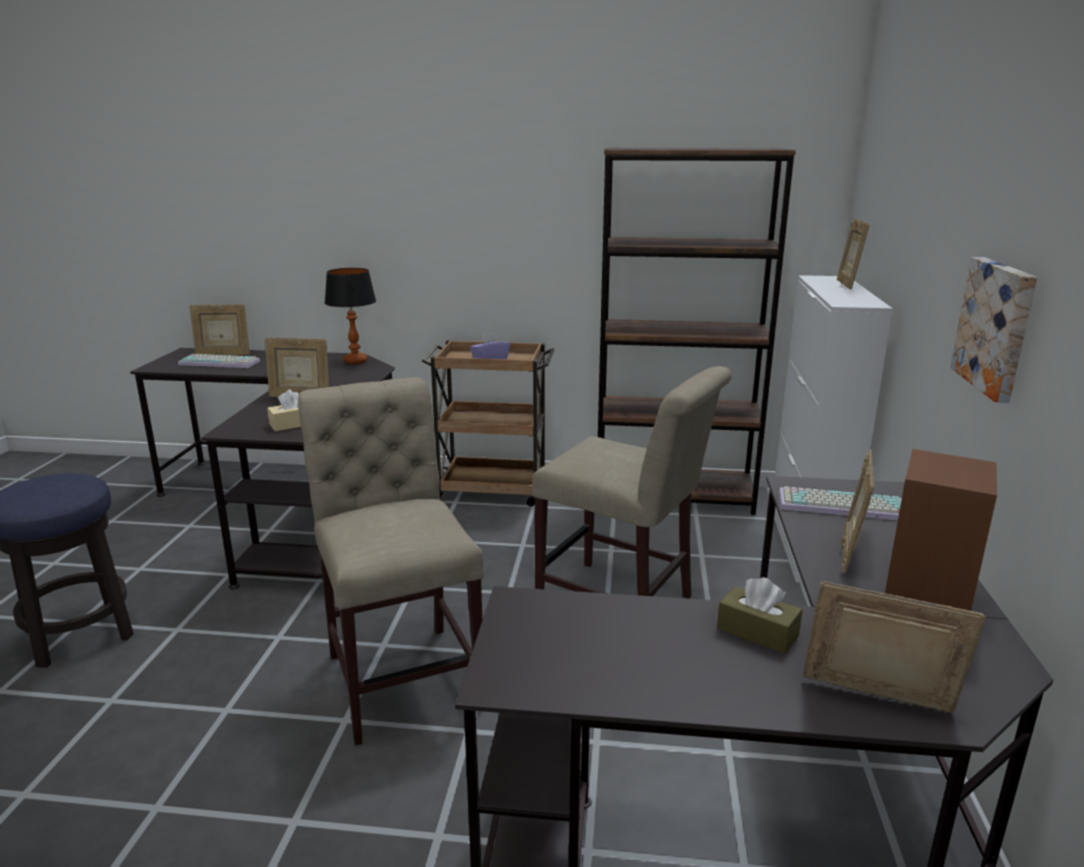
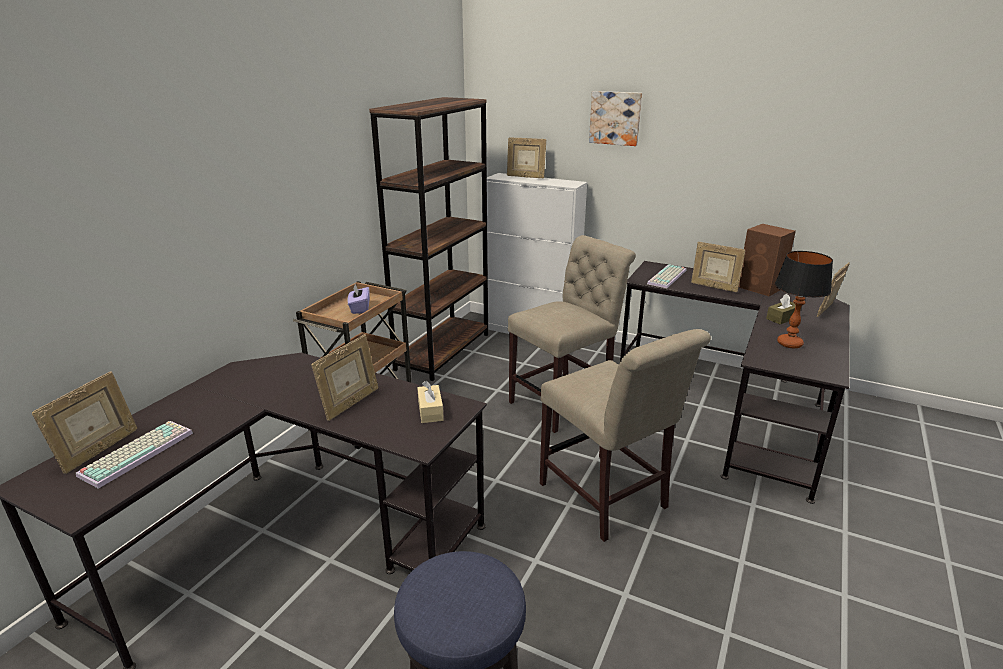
camera: 70 degrees left, 5 degrees up
beige chair [298,377,484,745] -> beige chair turned 120 degrees counterclockwise [540,329,711,542]
table lamp [324,268,376,364] -> table lamp moved to [775,251,833,348]
picture [950,257,1037,403] -> picture moved to [589,91,642,146]

